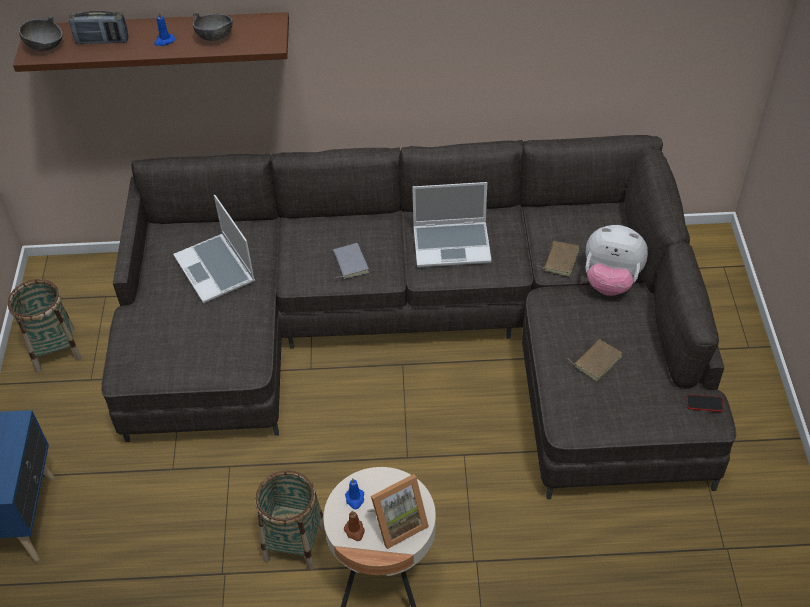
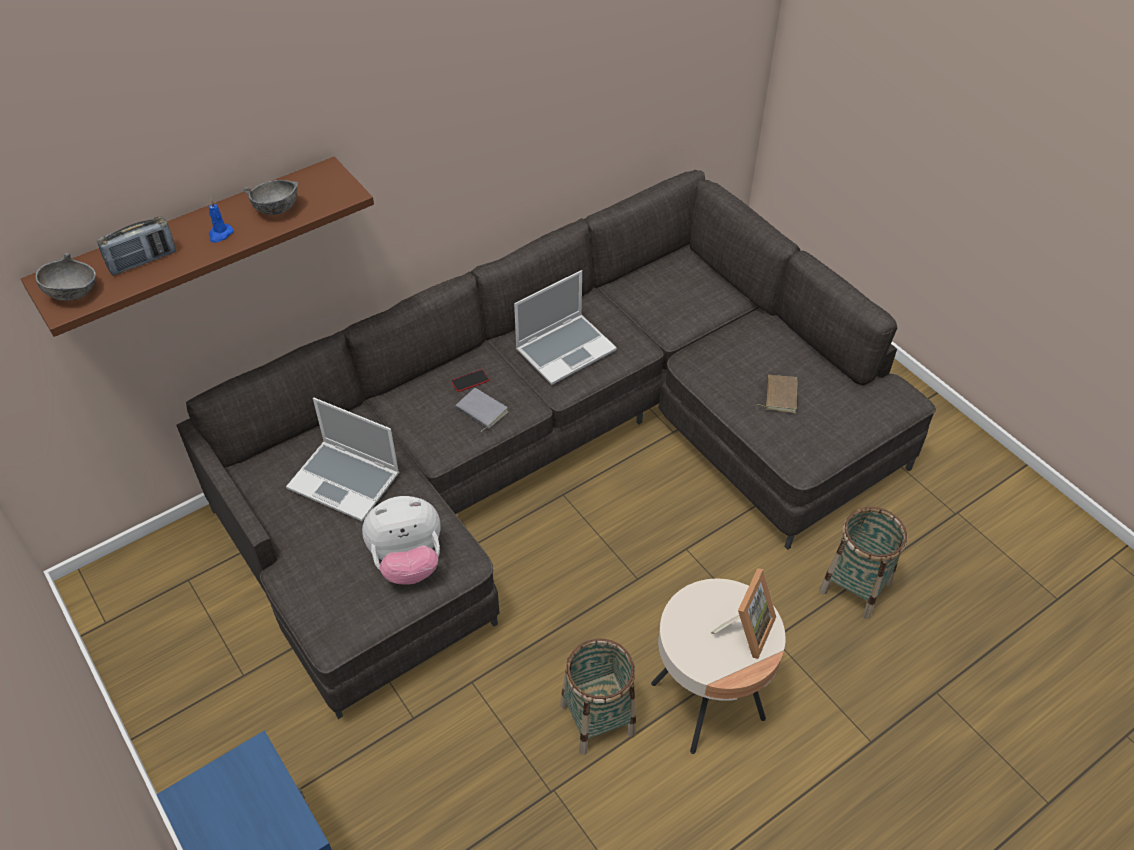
camera: 35 degrees left, 0 degrees up
basket [8,279,82,373] -> basket moved to [819,507,907,619]
brown candle [344,511,365,541] -> none
blue candle [345,478,364,509] -> none
brown book [539,241,579,277] -> none
plush toy [586,225,648,296] -> plush toy moved to [362,496,440,585]
phone [687,394,724,412] -> phone moved to [451,370,489,392]

